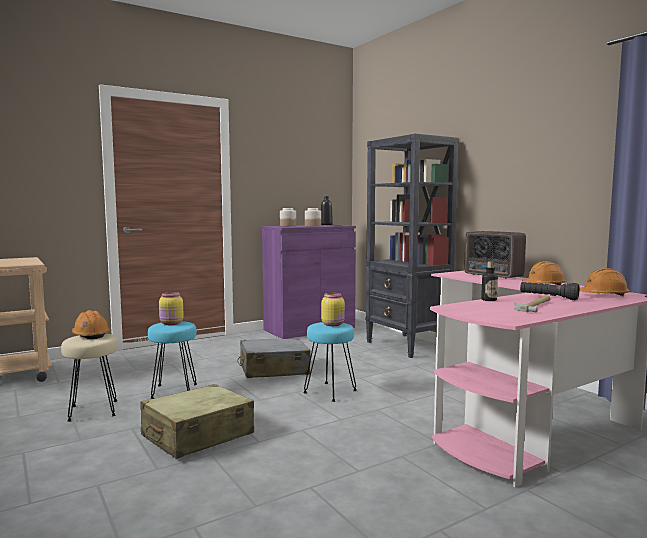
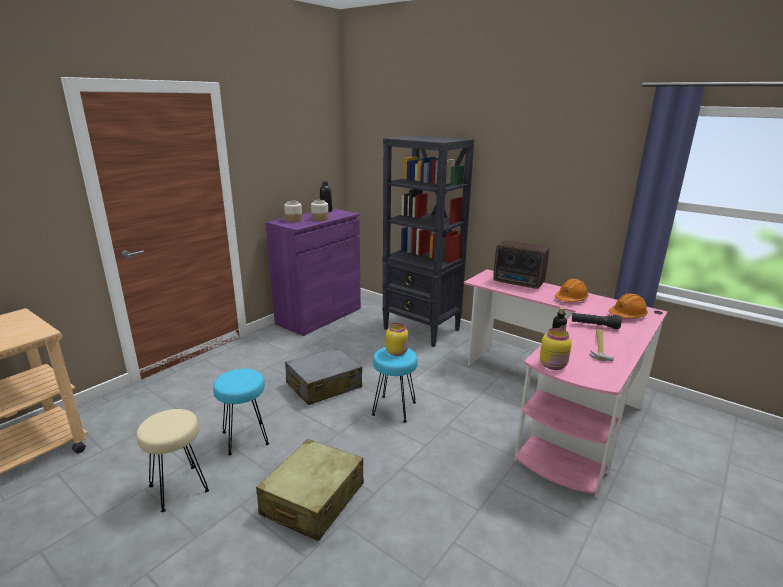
camera: 20 degrees left, 15 degrees up
orange hard hat [72,310,110,339] -> none
yellow jar [159,292,184,325] -> yellow jar moved to [540,328,572,370]

